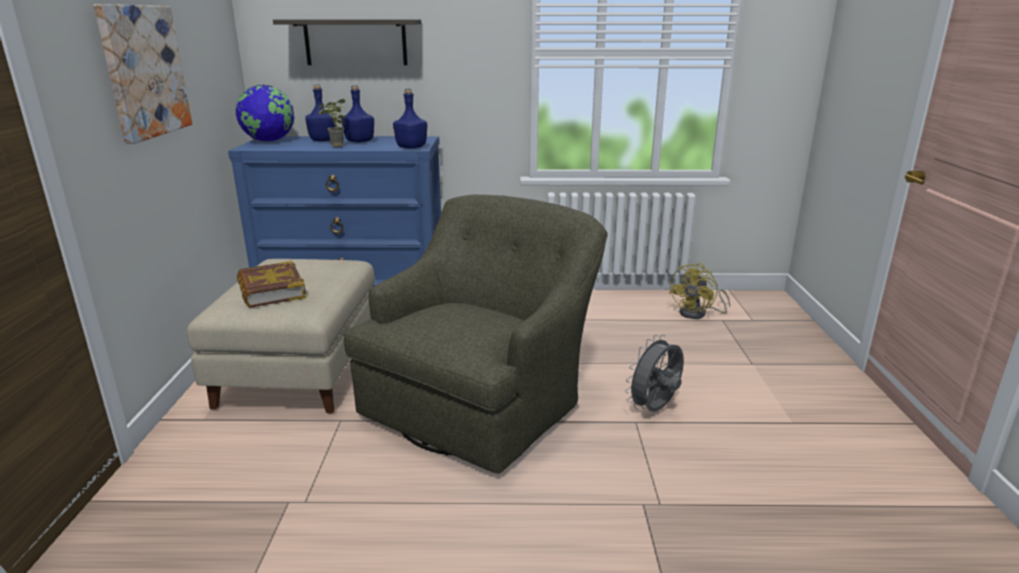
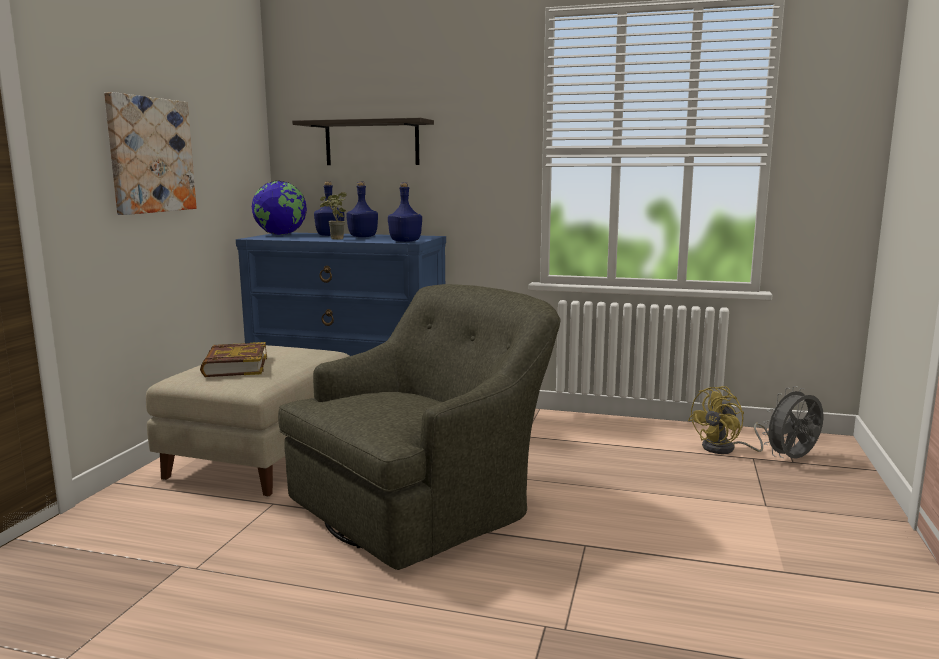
camera: 15 degrees right, 10 degrees down
grey fan [625,335,684,412] -> grey fan moved to [762,386,824,459]

